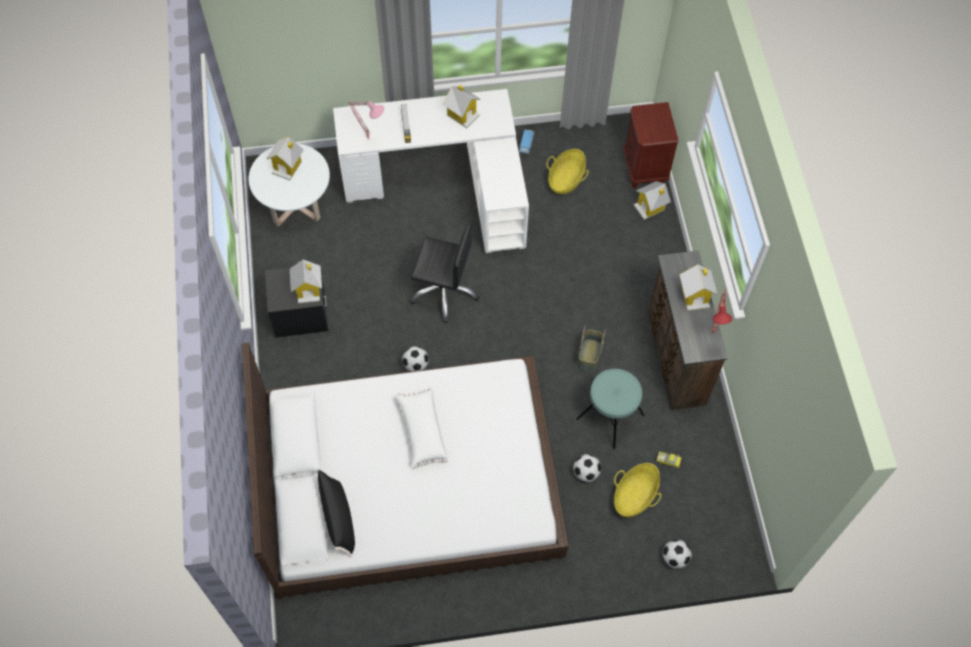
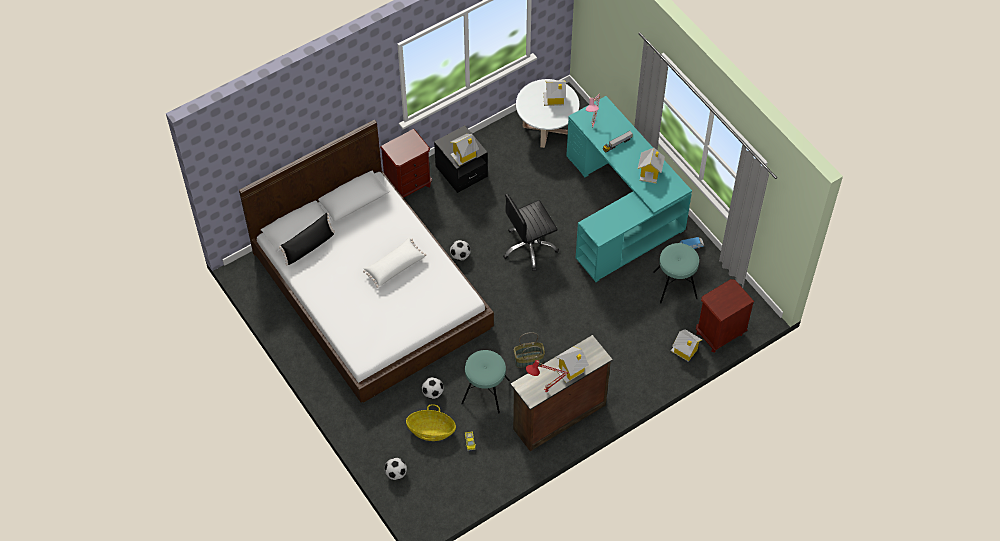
camera: 65 degrees right, 5 degrees down
white desk [333,89,529,253] -> turquoise desk [566,96,692,282]
black office chair [409,224,479,322] -> black office chair turned 75 degrees clockwise [503,194,559,271]
basket [547,149,589,194] -> turquoise stool [653,243,699,303]
none -> brown nightstand [380,129,432,198]

